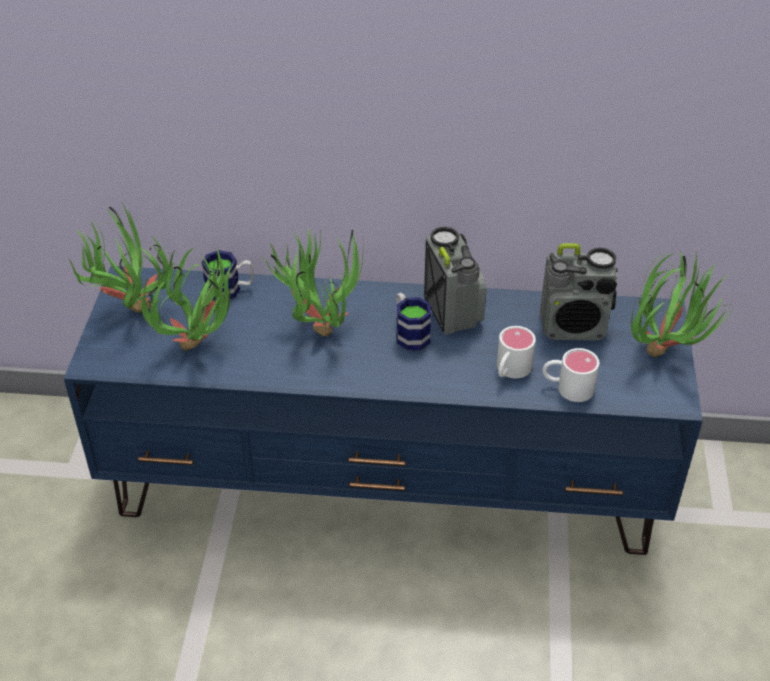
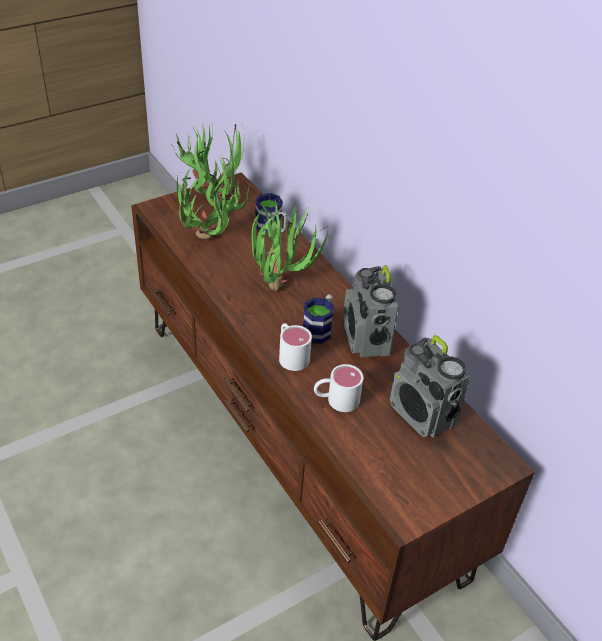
camera: 50 degrees right, 0 degrees up
blue tv stand [64,266,703,555] -> brown tv stand [131,172,535,641]
radio [424,227,487,335] -> radio turned 135 degrees clockwise [343,265,399,357]
white mug [542,348,599,402] -> white mug moved to [279,323,312,371]
potted plant [631,250,734,357] -> none

